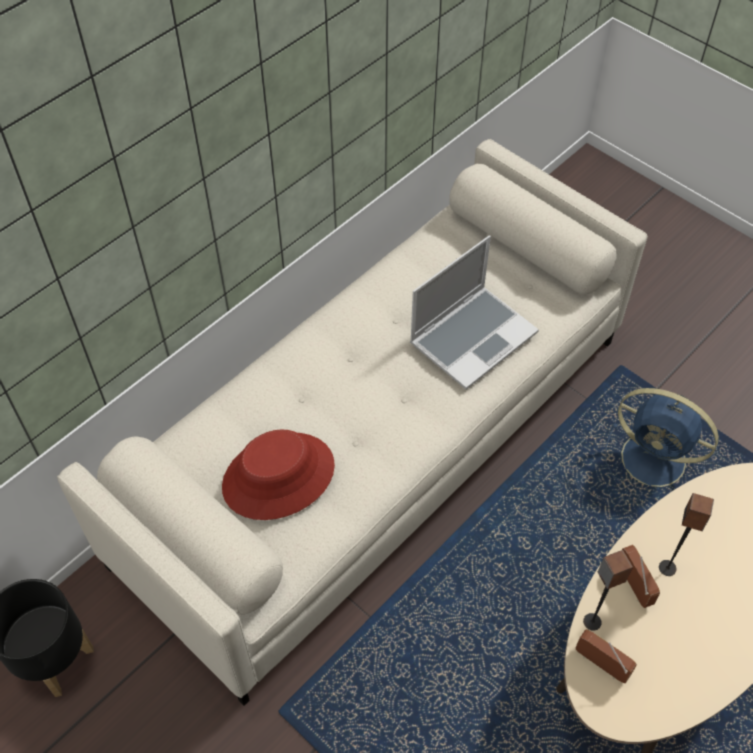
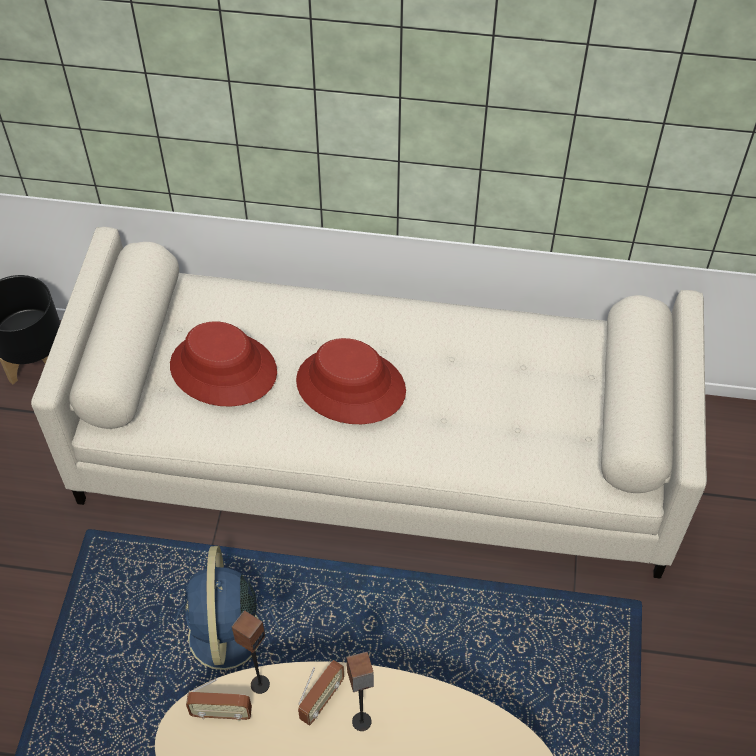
camera: 55 degrees right, 0 degrees up
laptop [410,235,539,390] -> none
radio [575,629,637,683] -> radio turned 90 degrees clockwise [186,679,252,722]
blue fan [605,388,719,487] -> blue fan moved to [175,546,279,670]
none -> red hat [296,338,406,424]

